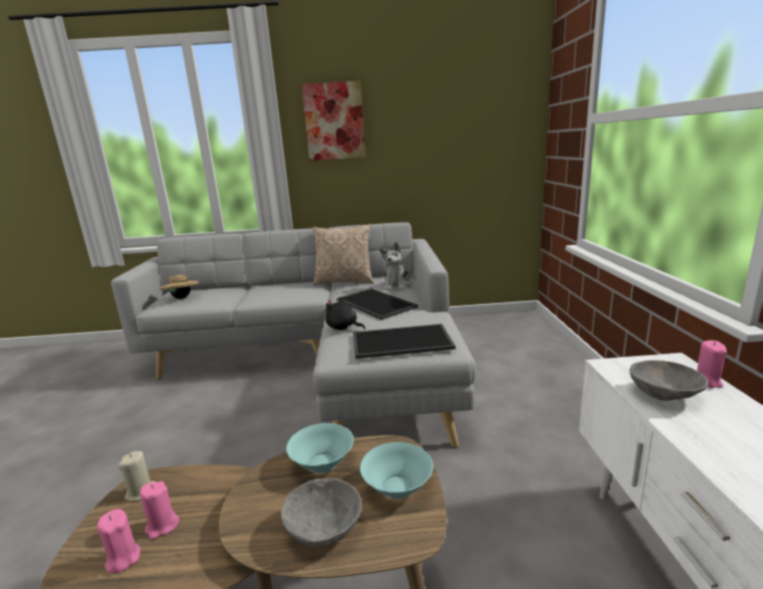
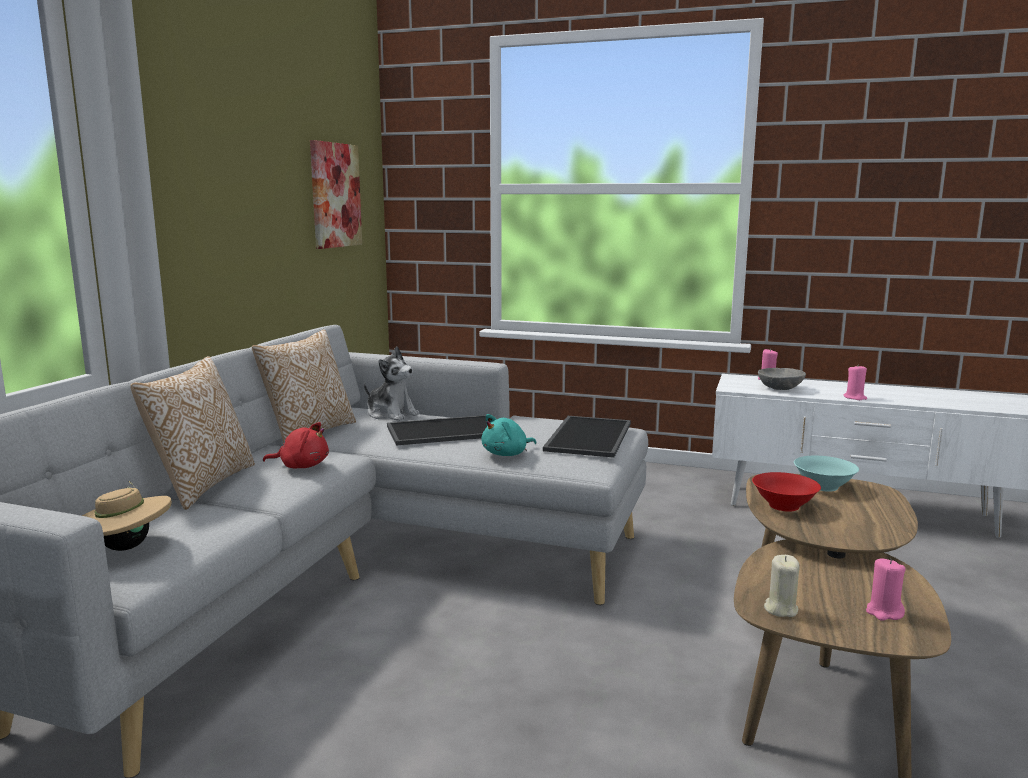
camera: 70 degrees left, 5 degrees down
pink candle [140,481,180,540] -> pink candle moved to [844,364,867,400]
grey bowl [281,478,362,547] -> none
turquoise bowl [286,423,354,473] -> red bowl [752,472,821,512]
picture [301,81,365,161] -> picture moved to [310,140,362,249]
black plush toy [325,297,365,331] -> turquoise plush toy [481,414,536,456]
none -> pillow [130,356,255,510]
none -> red plush toy [263,422,329,468]

